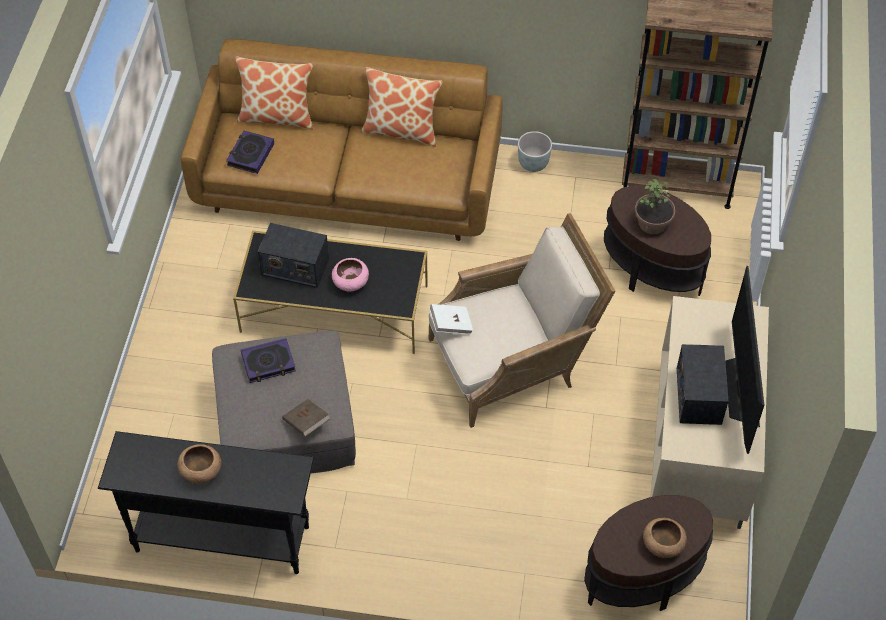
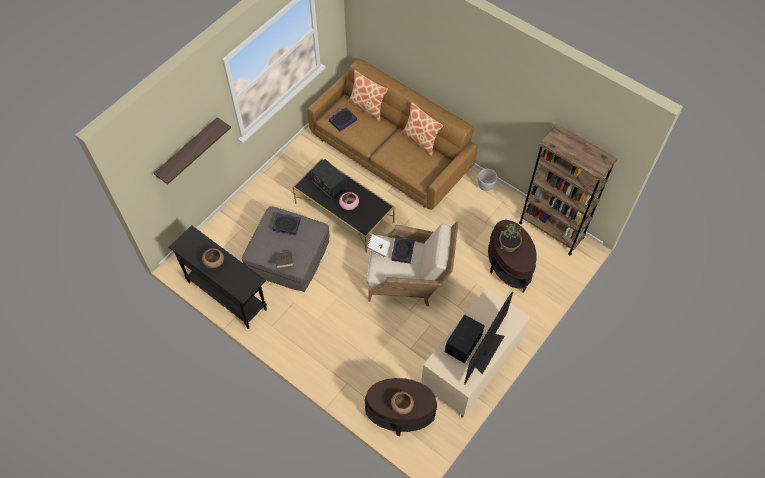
camera: 30 degrees right, 5 degrees up
none -> shelf [154,117,231,184]
none -> book [391,237,415,264]

